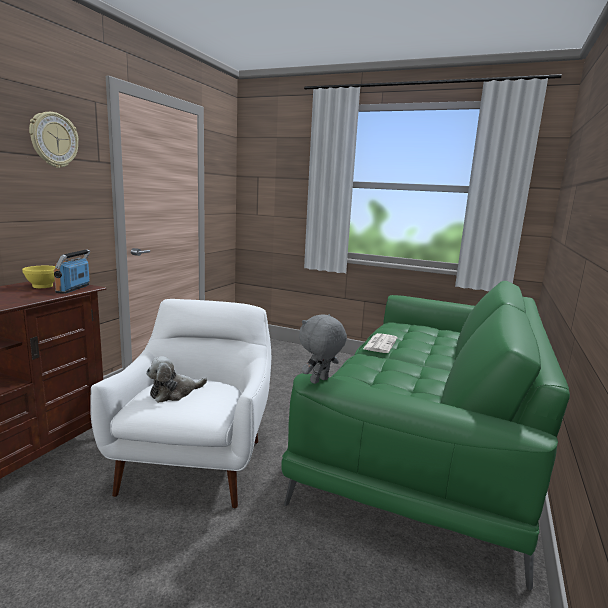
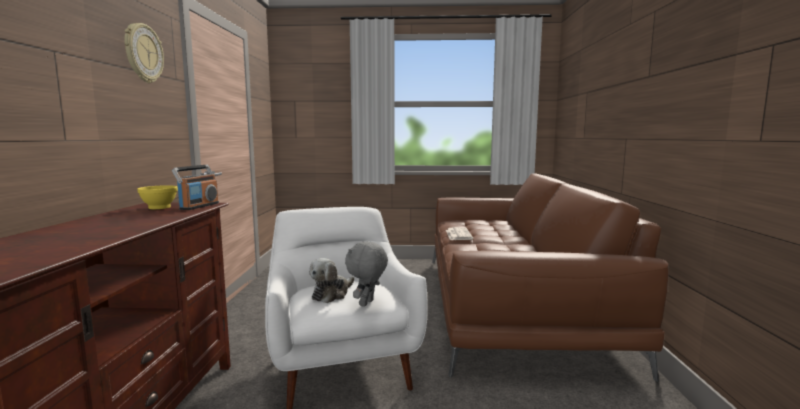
camera: 20 degrees left, 5 degrees down
radio [54,249,90,294] -> radio turned 150 degrees counterclockwise [172,165,219,210]
green sofa [281,281,570,591] -> brown sofa [432,173,669,382]
grey plush toy [299,314,347,384] -> grey plush toy moved to [345,241,388,307]

